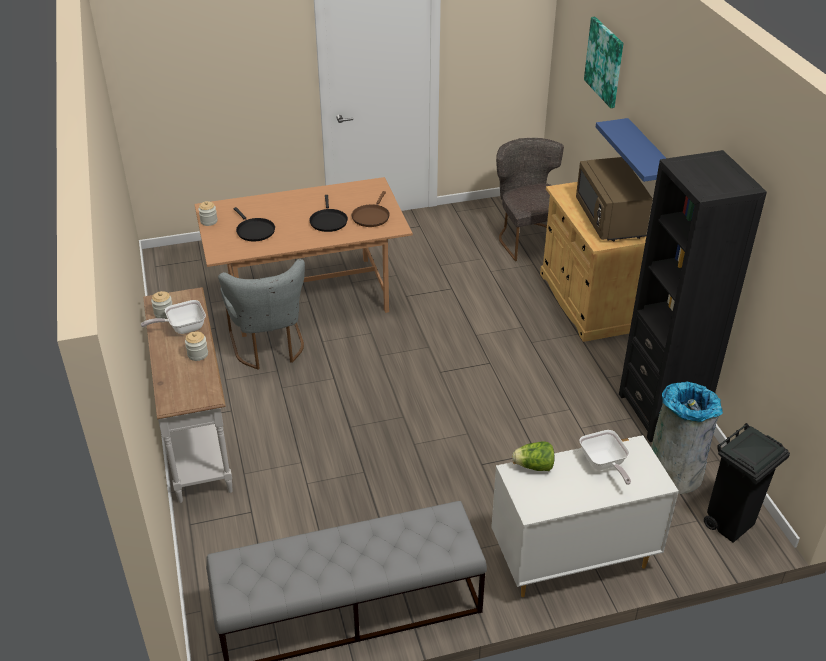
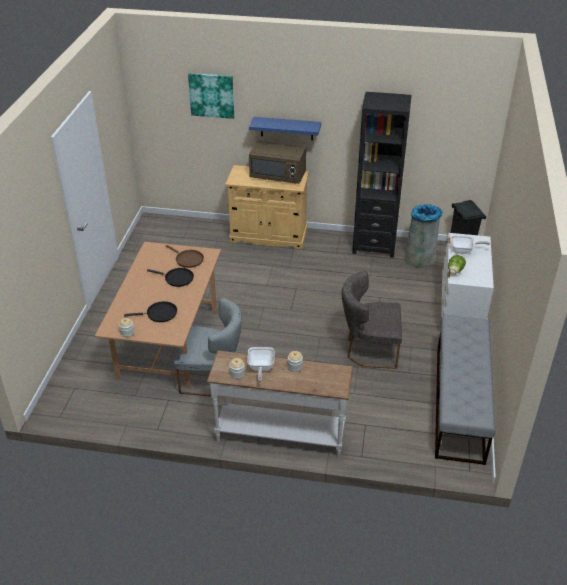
camera: 65 degrees left, 0 degrees up
grey chair [496,138,564,261] -> grey chair moved to [341,271,402,369]

